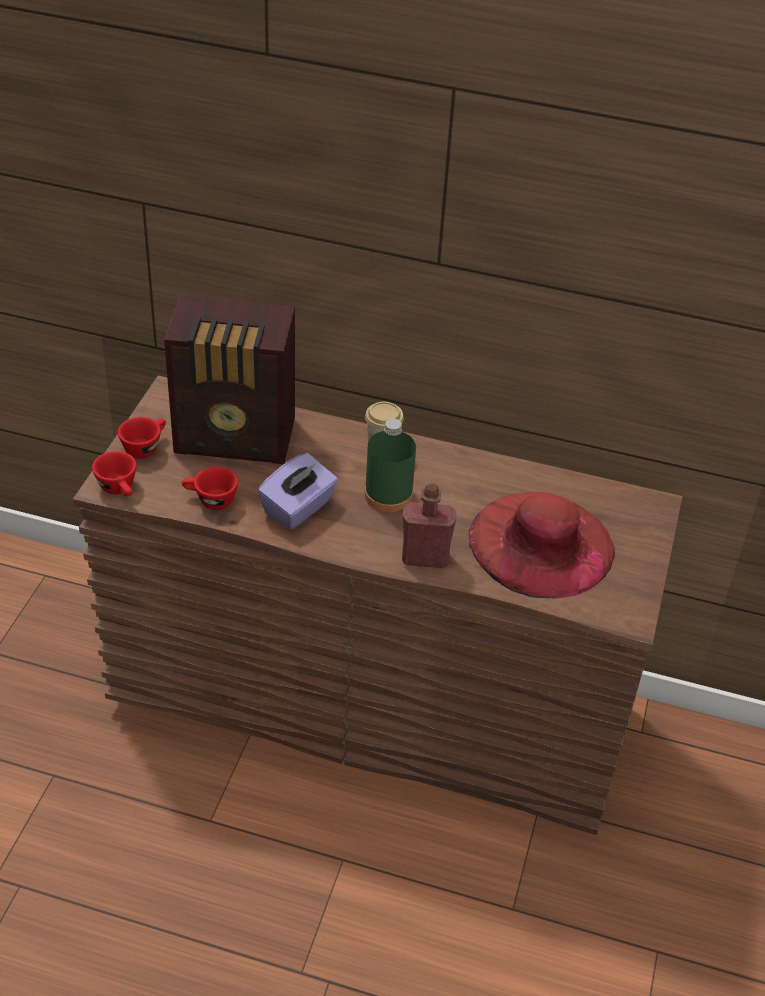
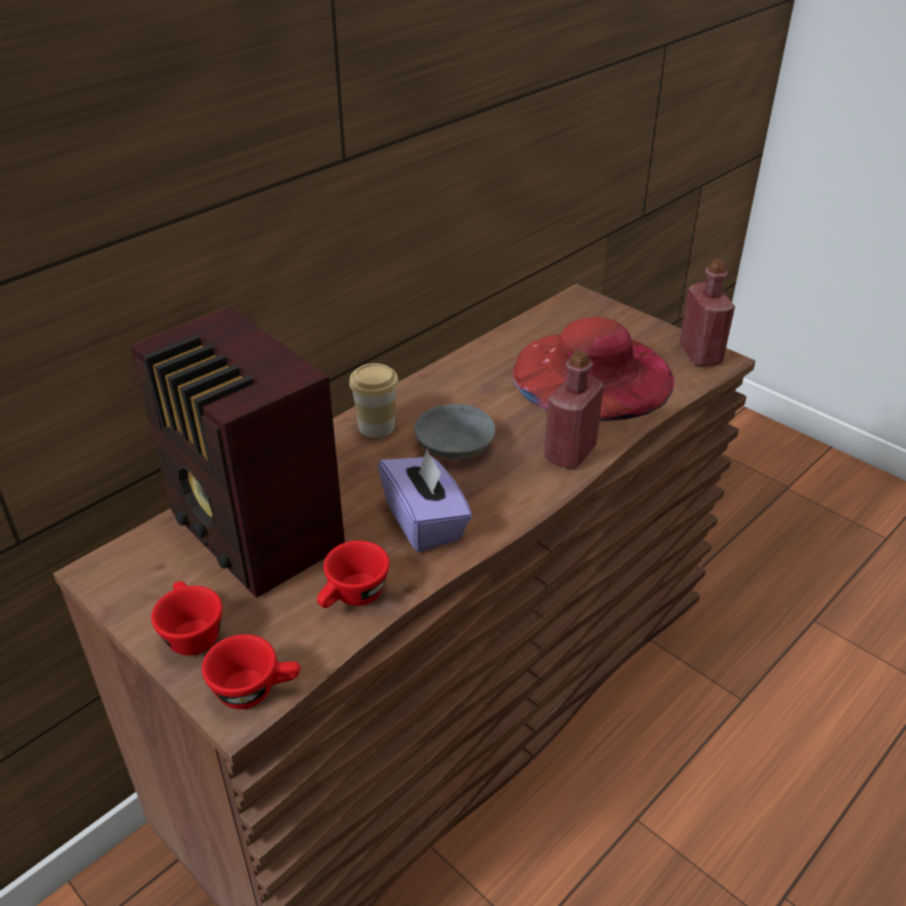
camera: 60 degrees left, 5 degrees down
radio [164,295,295,464] -> radio turned 105 degrees clockwise [130,306,345,598]
green bottle [364,419,416,512] -> grey bowl [414,404,495,459]
none -> red bottle [679,259,735,367]

